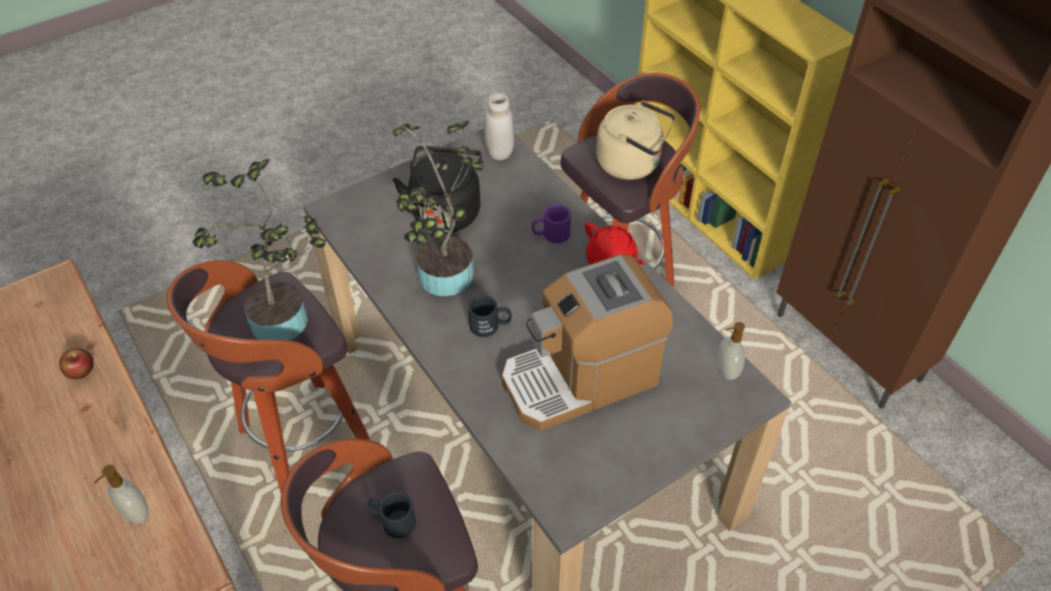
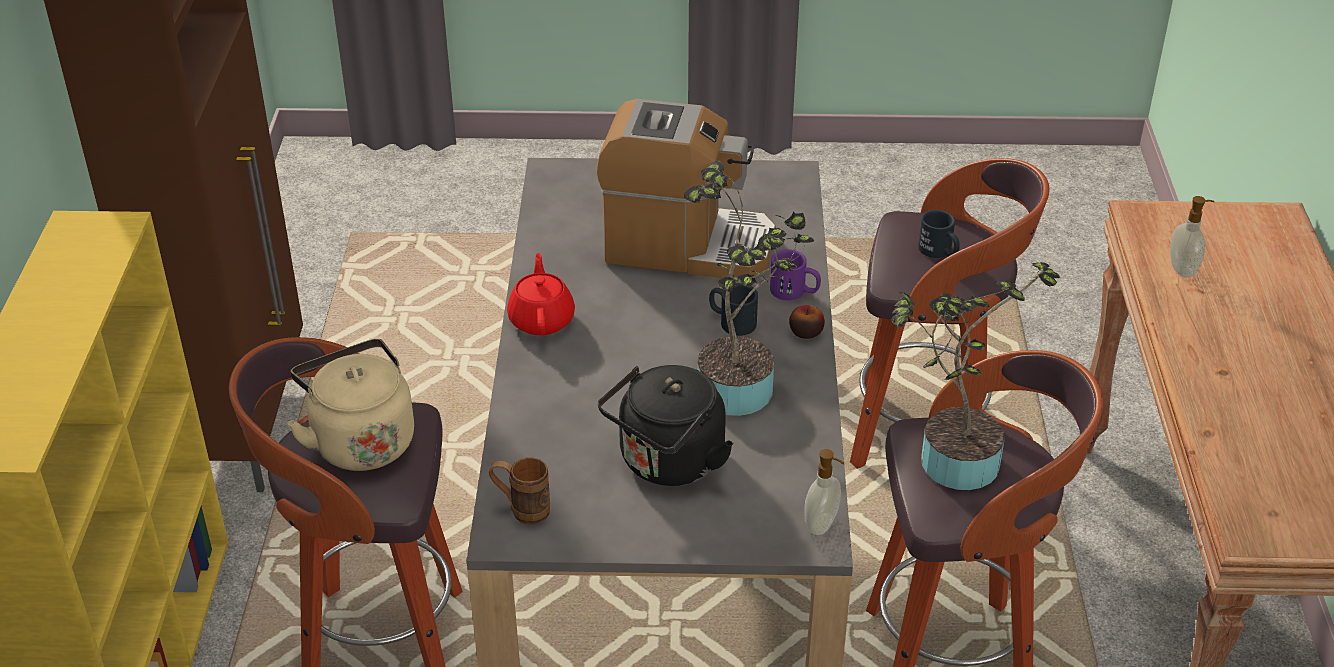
camera: 145 degrees left, 10 degrees down
apple [59,348,93,379] -> apple moved to [789,305,825,339]
white jar [483,93,514,160] -> brown mug [489,457,550,524]
purple mug [532,204,571,243] -> purple mug moved to [770,249,821,300]
soap dispenser [718,322,745,380] -> soap dispenser moved to [804,449,844,535]

